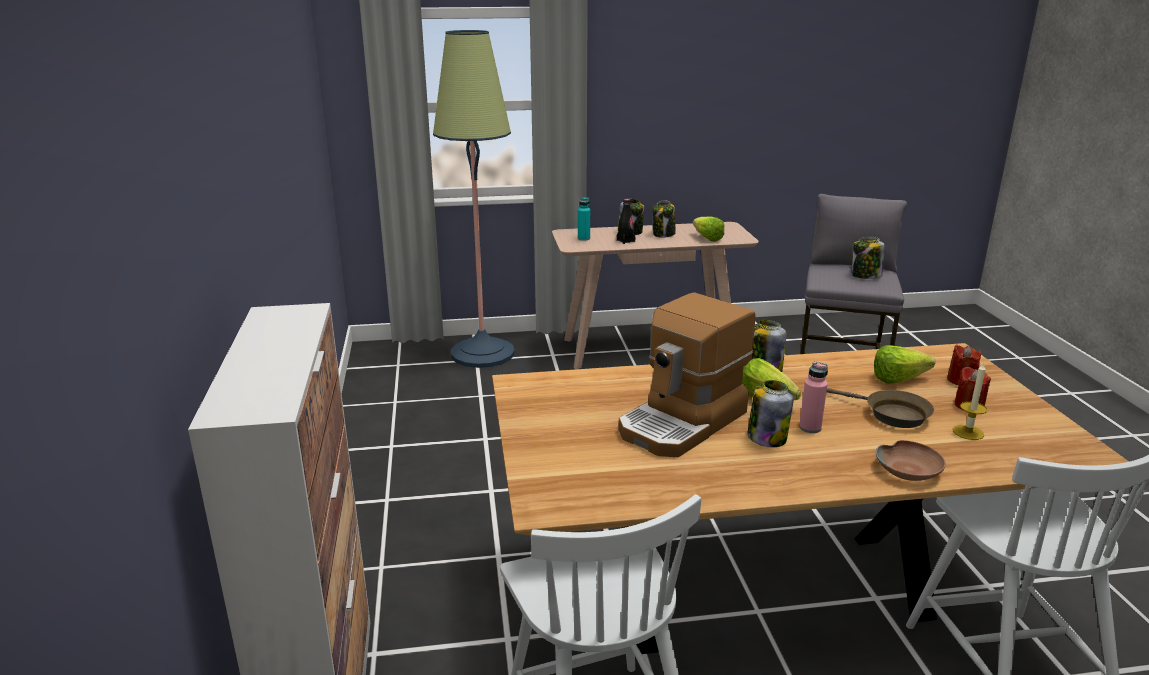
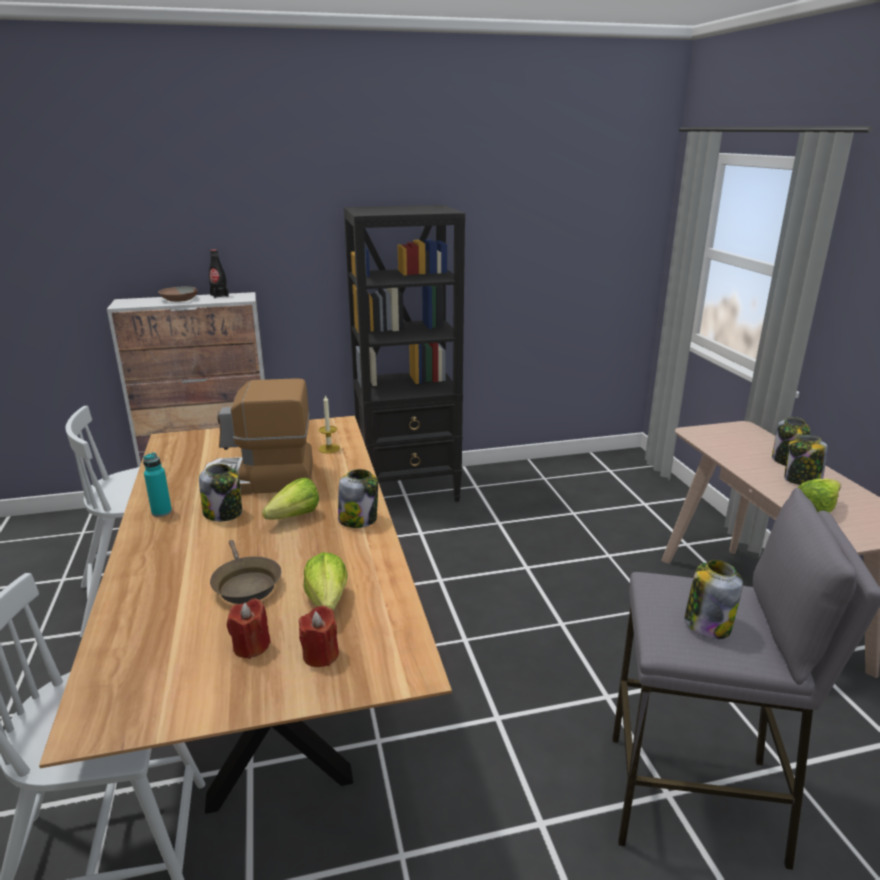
camera: 85 degrees right, 0 degrees up
floor lamp [433,30,515,368] -> none
turquoise bottle [578,197,590,241] -> turquoise bottle moved to [143,452,172,517]
black bottle [617,199,636,244] -> black bottle moved to [209,250,229,298]
coffee machine [618,292,755,457] -> coffee machine turned 45 degrees counterclockwise [203,378,313,495]
pink bottle [799,361,828,433] -> none
brown frying pan [827,388,934,428] -> brown frying pan turned 60 degrees counterclockwise [210,540,282,604]
brown bowl [876,440,946,481] -> brown bowl moved to [158,287,198,302]
candle [953,362,987,440] -> candle moved to [319,394,340,453]
none -> black bookcase [344,205,465,502]

